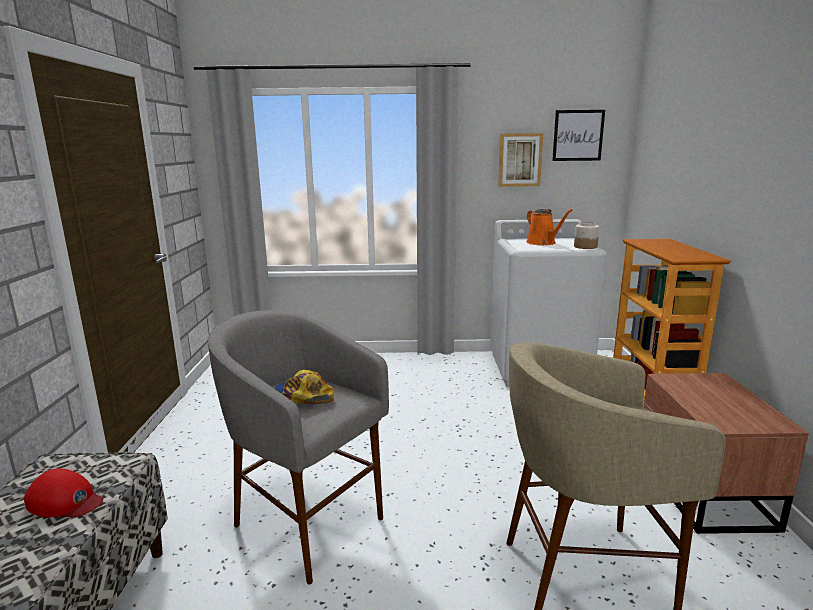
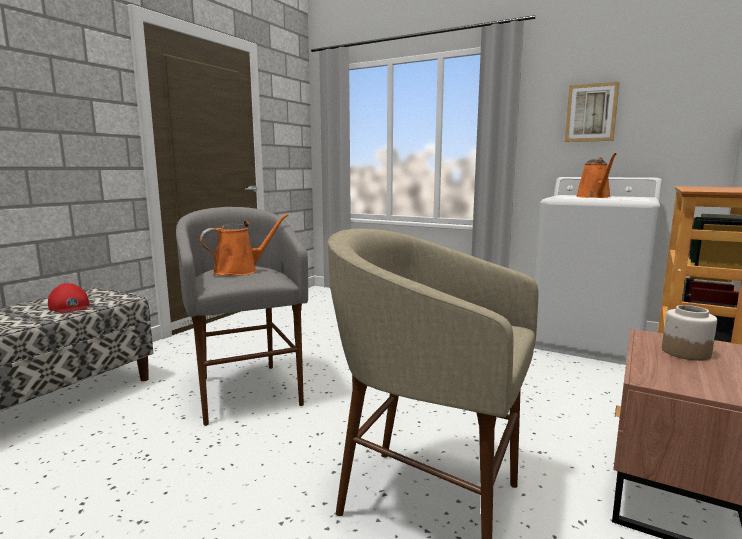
camera: 30 degrees right, 5 degrees down
cap [274,370,334,404] -> orange watering can [200,214,288,276]
picture [552,110,605,161] -> none
jar [574,221,599,249] -> jar moved to [662,305,717,361]

